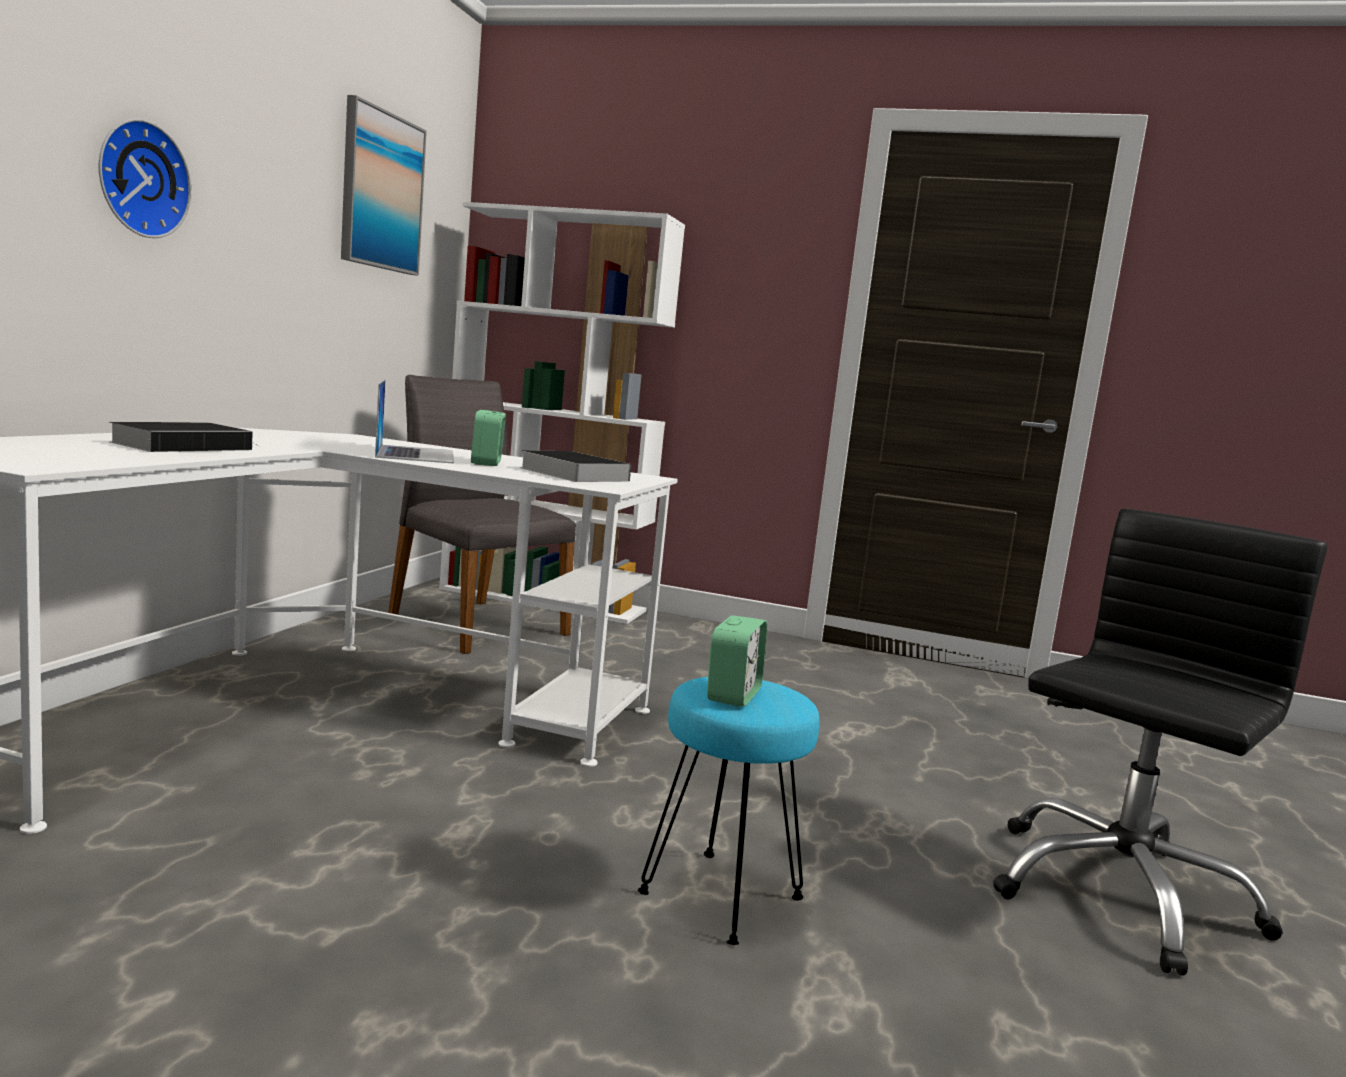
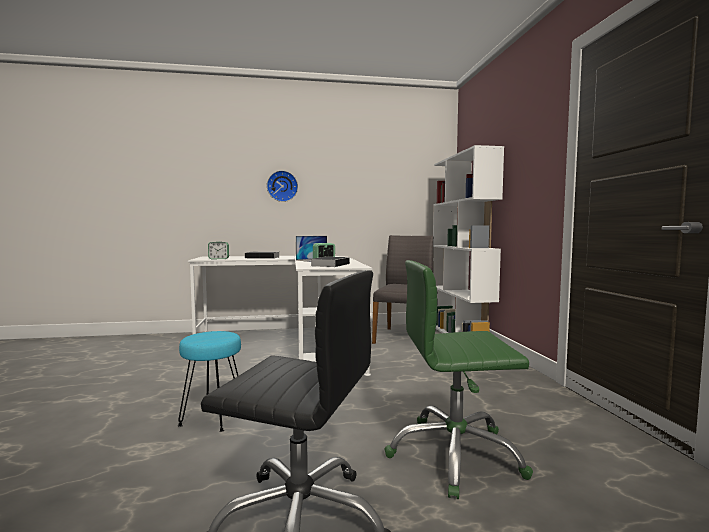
camera: 65 degrees right, 5 degrees down
picture [341,95,427,276] -> none
alarm clock [707,615,767,707] -> alarm clock moved to [208,242,229,259]
none -> green office chair [384,260,533,499]

